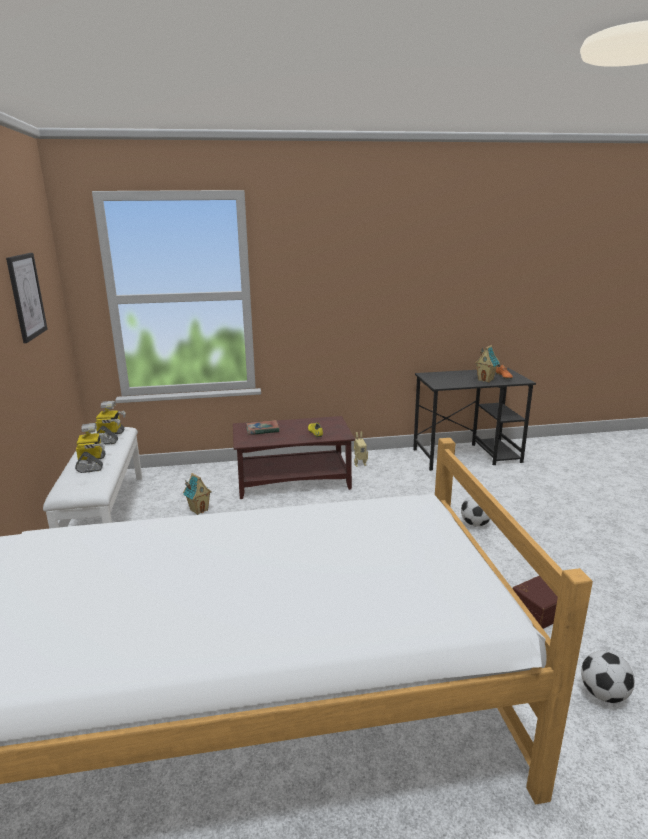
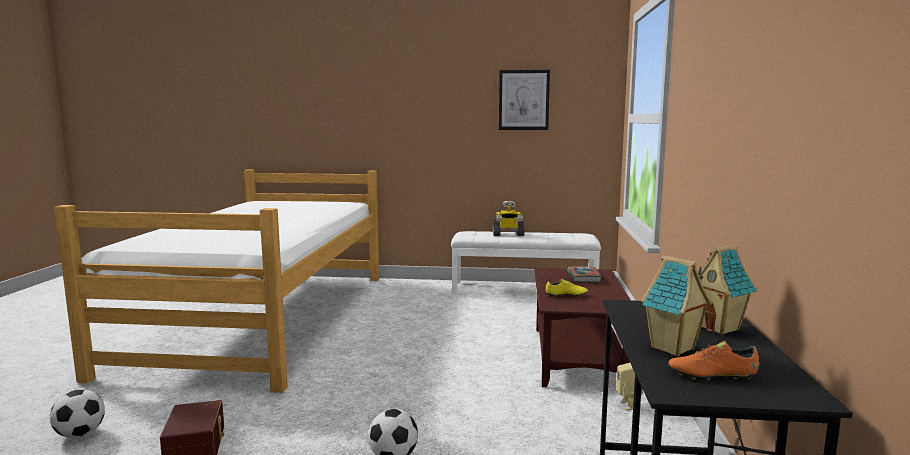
camera: 105 degrees right, 10 degrees down
toy robot [96,401,126,444] -> none
toy house [183,473,212,515] -> toy house moved to [701,244,757,335]

